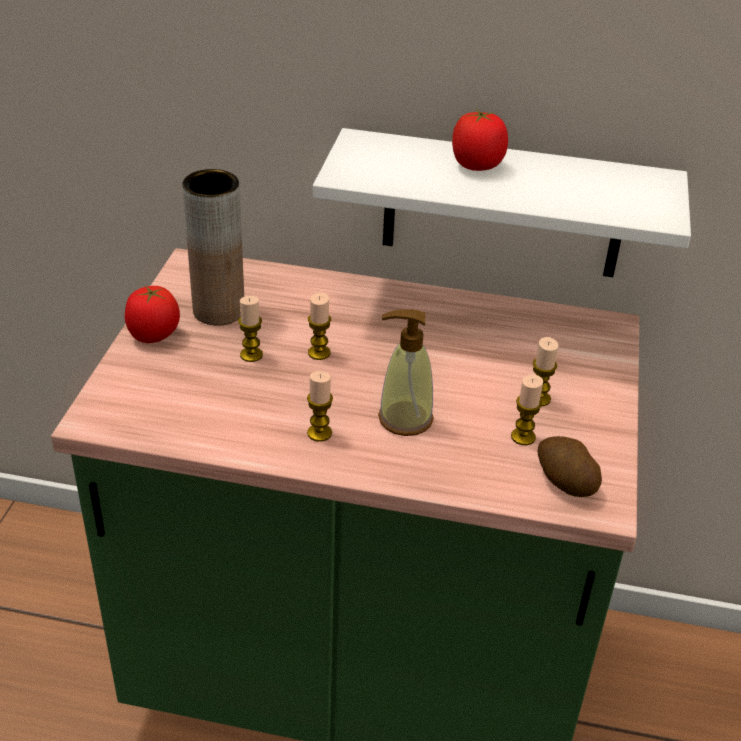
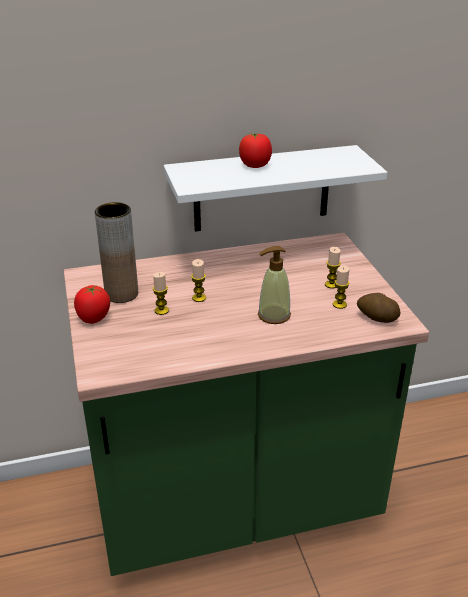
camera: 25 degrees left, 5 degrees down
candle [307,371,333,442] -> none

